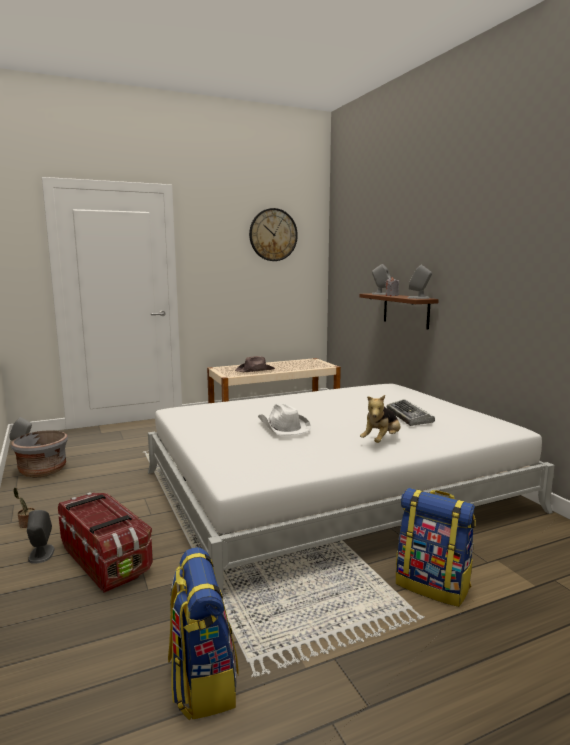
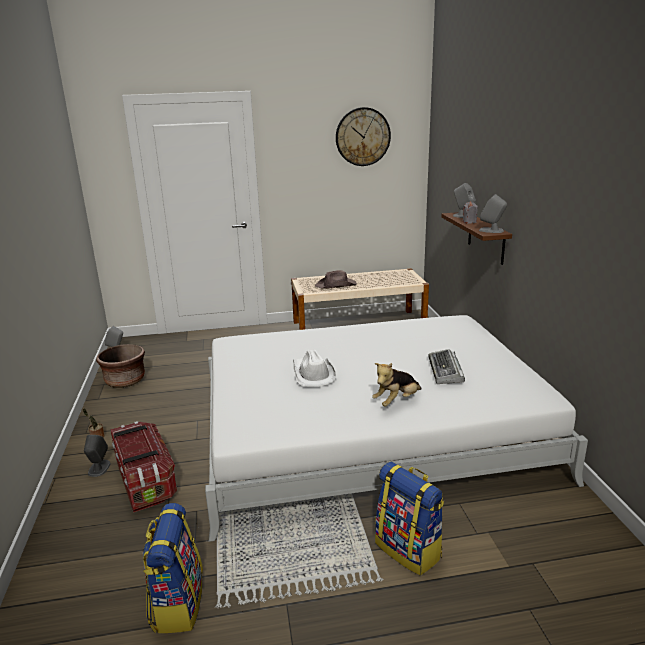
camera: 15 degrees right, 10 degrees up
grey planter [11,430,68,477] -> brown planter [96,344,145,388]

